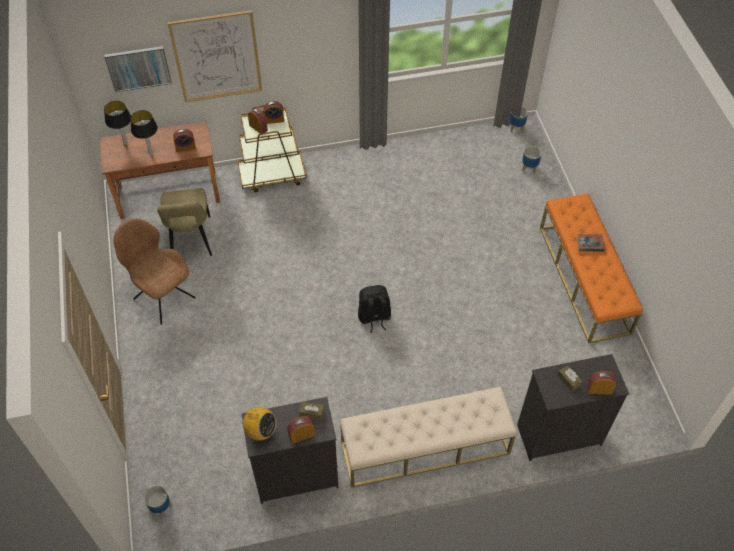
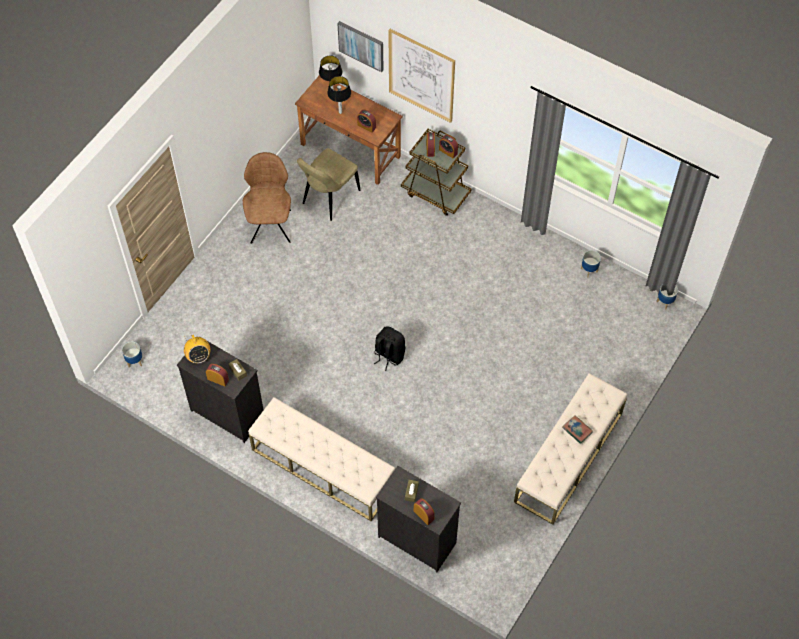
camera: 45 degrees right, 5 degrees up
planter [522,146,542,174] -> planter moved to [581,250,601,277]
orange bench [540,193,643,343] -> beige bench [514,373,628,525]

